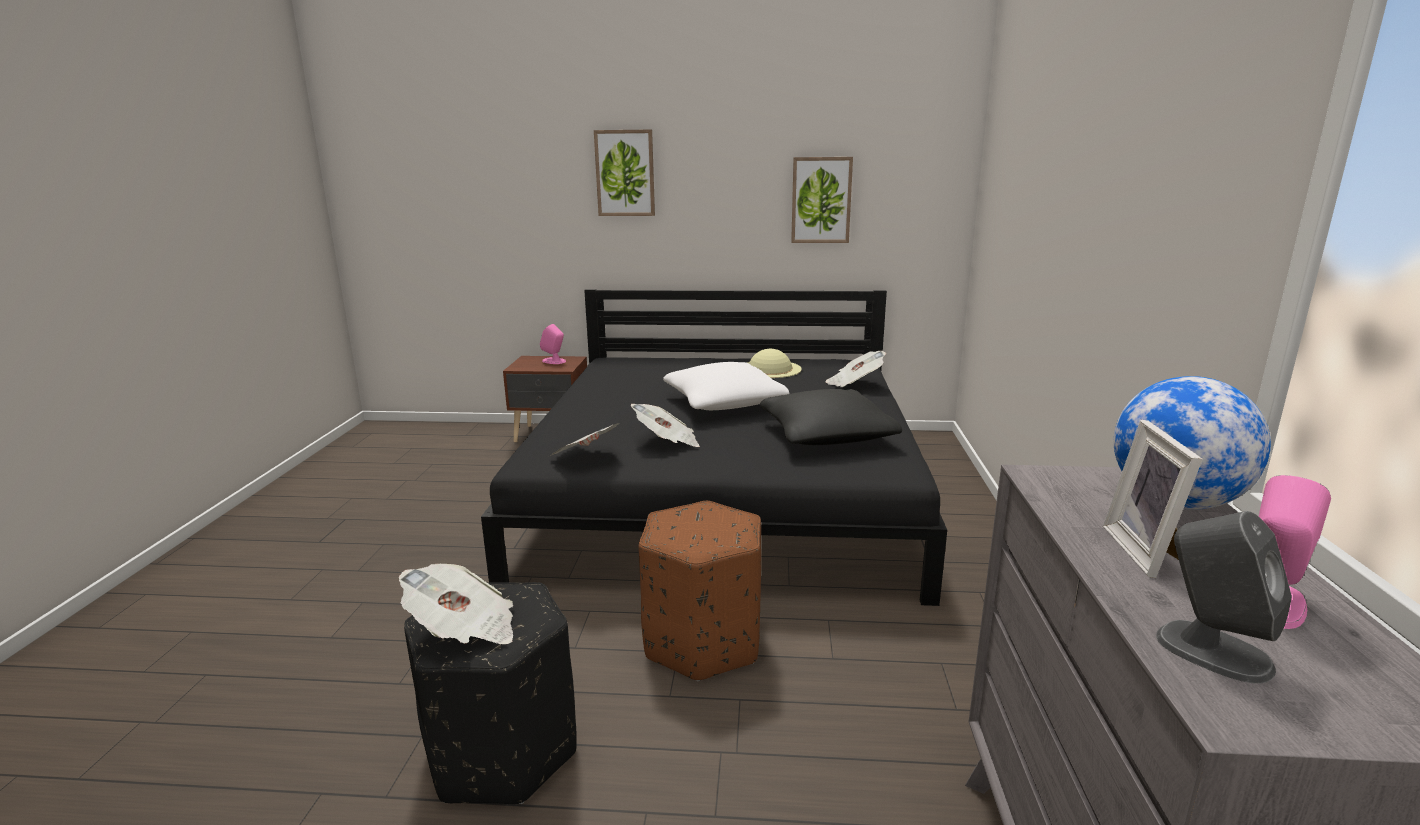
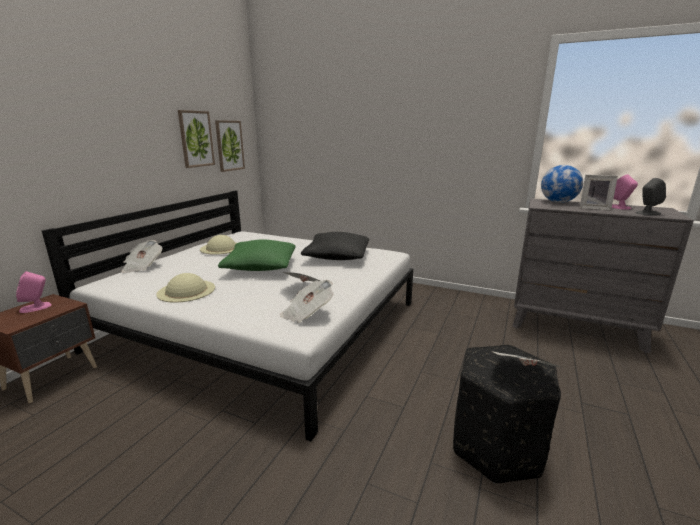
camera: 70 degrees left, 0 degrees up
black bed [481,289,947,606] -> white bed [42,190,413,441]
picture [594,129,655,216] -> picture moved to [215,120,245,172]
brown ottoman [639,501,761,681] -> none
white pillow [663,362,789,410] -> green pillow [218,240,296,271]
newspaper [826,351,886,387] -> newspaper moved to [122,240,163,273]
none -> beige hat [156,273,215,303]

